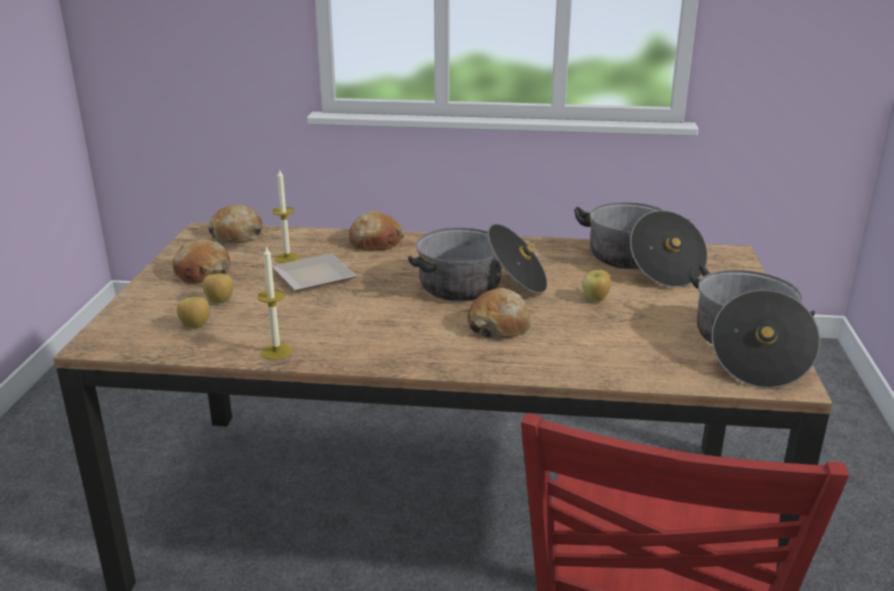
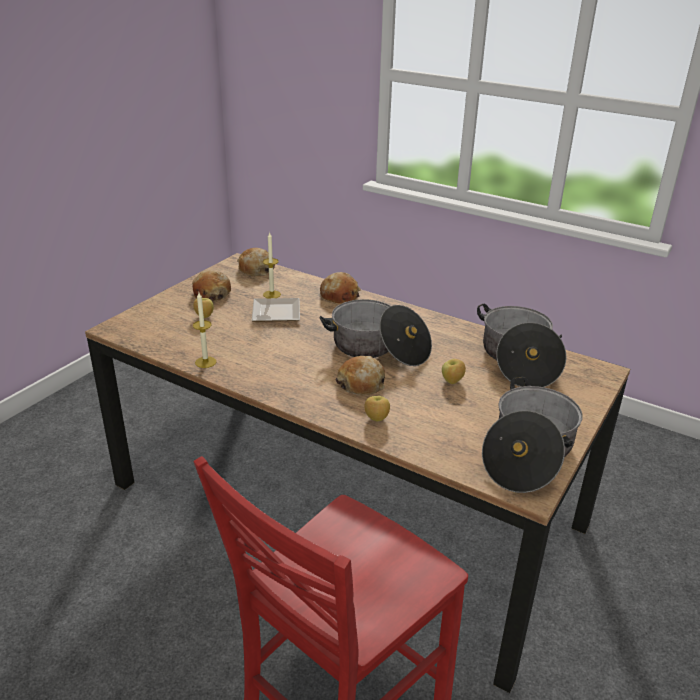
camera: 25 degrees right, 5 degrees up
apple [177,297,210,328] -> apple moved to [364,396,390,421]

